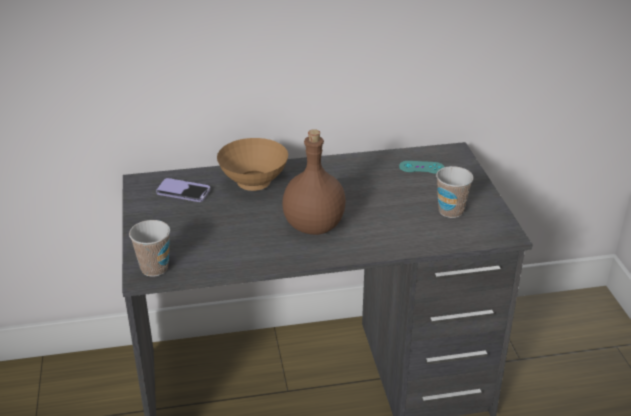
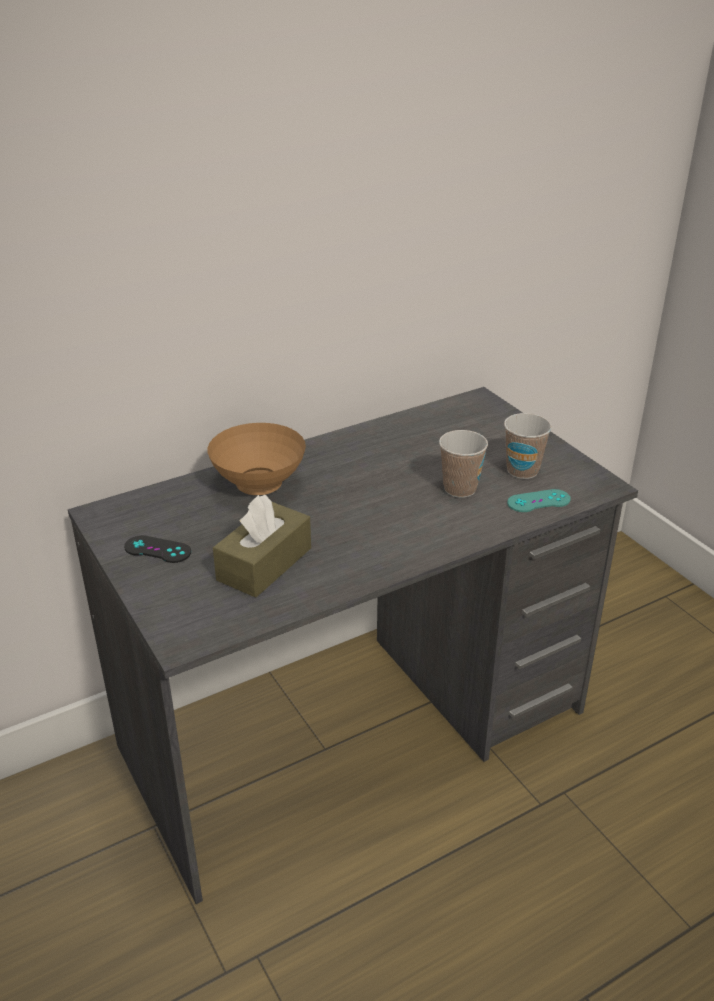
camera: 20 degrees left, 0 degrees up
cup [129,220,170,277] -> cup moved to [439,430,488,498]
phone [156,178,210,202] -> none
brown bottle [282,129,346,235] -> none
turquoise game controller [399,161,444,174] -> turquoise game controller moved to [507,489,571,512]
none -> black game controller [124,535,191,563]
none -> brown tissue box [213,495,311,598]

